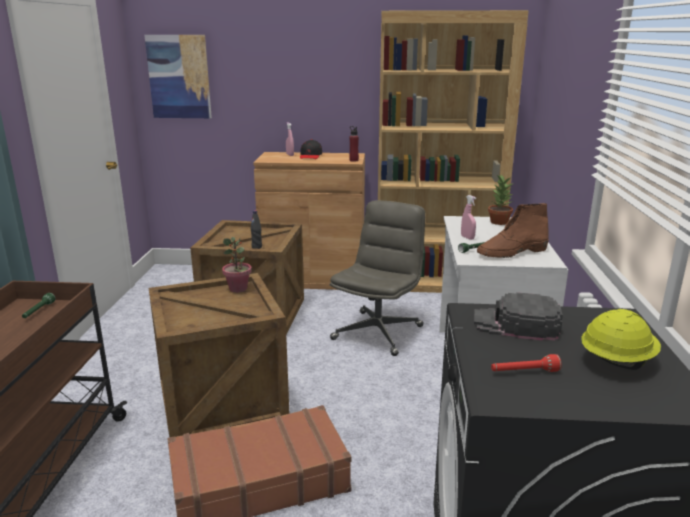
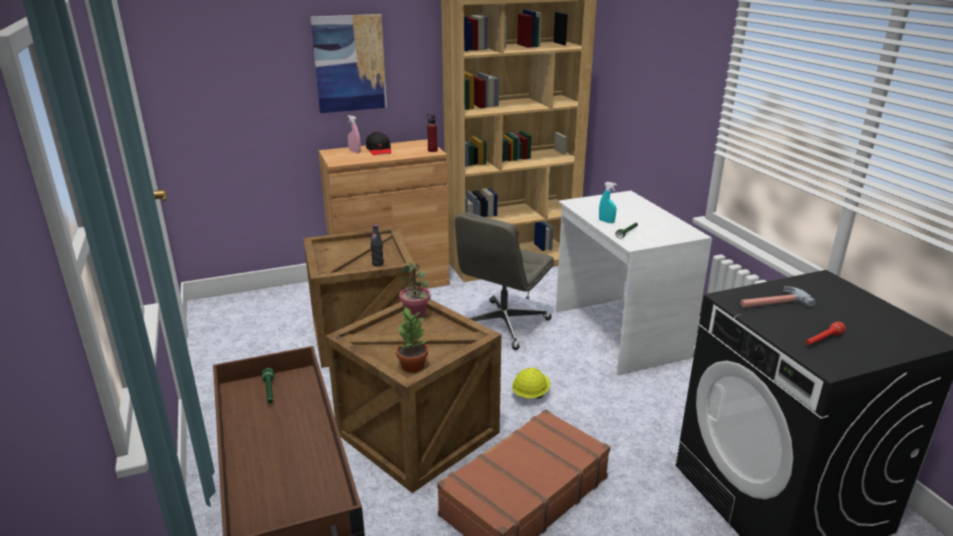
camera: 25 degrees left, 5 degrees up
picture [144,35,212,118] -> picture moved to [310,14,387,113]
grey office chair [330,200,425,356] -> grey office chair turned 150 degrees counterclockwise [455,213,554,350]
pink spray bottle [461,195,476,240] -> turquoise spray bottle [599,182,617,223]
black cap [474,292,563,341] -> hammer [741,286,816,308]
brown boot [477,203,549,258] -> none
potted plant [488,175,513,225] -> potted plant moved to [396,307,428,372]
yellow hard hat [581,309,661,370] -> yellow hard hat moved to [512,368,550,398]

